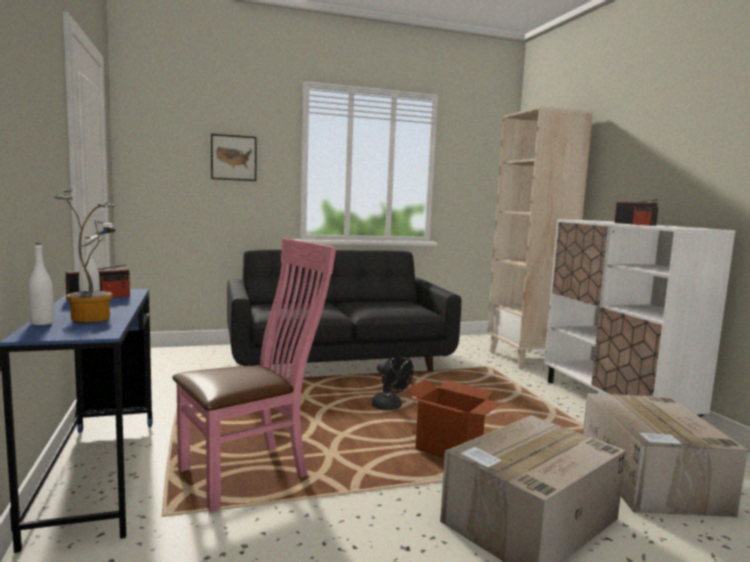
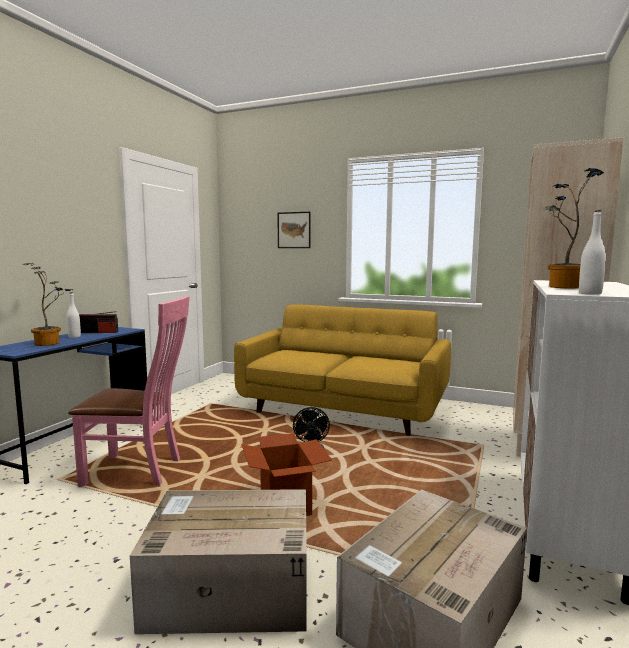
camera: 40 degrees right, 0 degrees up
white bottle [28,243,54,325] -> white bottle moved to [579,210,606,295]
black sofa [227,249,461,372] -> yellow sofa [234,305,451,436]
radio [614,199,658,226] -> potted plant [545,168,604,289]

